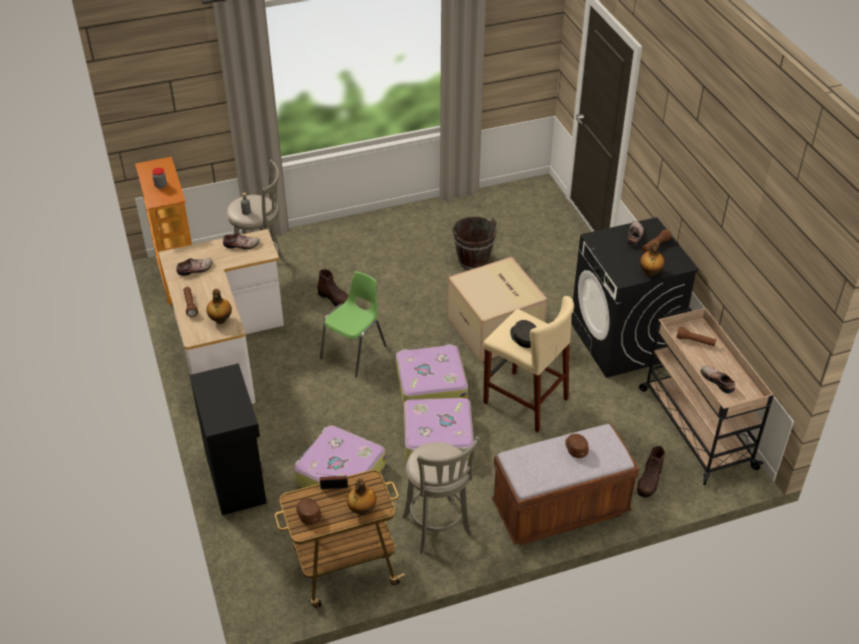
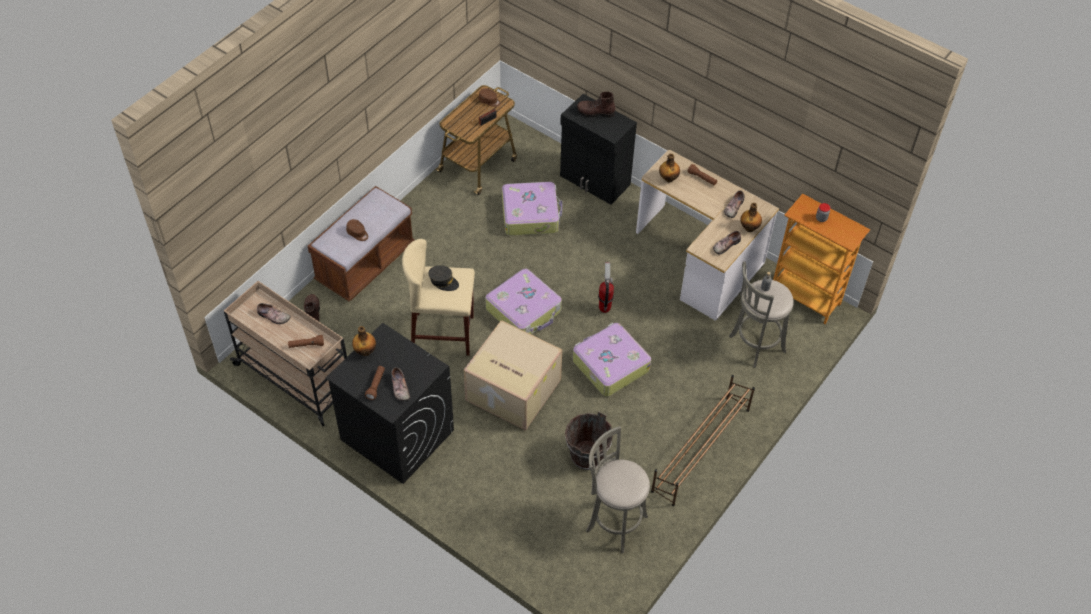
camera: 145 degrees right, 10 degrees up
brown boot [317,269,349,306] -> brown boot moved to [577,92,615,118]
green chair [320,271,387,377] -> fire extinguisher [598,262,614,313]
bottle [347,478,376,515] -> bottle moved to [740,203,762,232]
grey stool [402,436,480,553] -> grey stool moved to [586,426,650,553]
suitcase [404,398,474,461] -> suitcase moved to [573,323,651,397]
none -> brown shoe rack [651,375,755,506]

